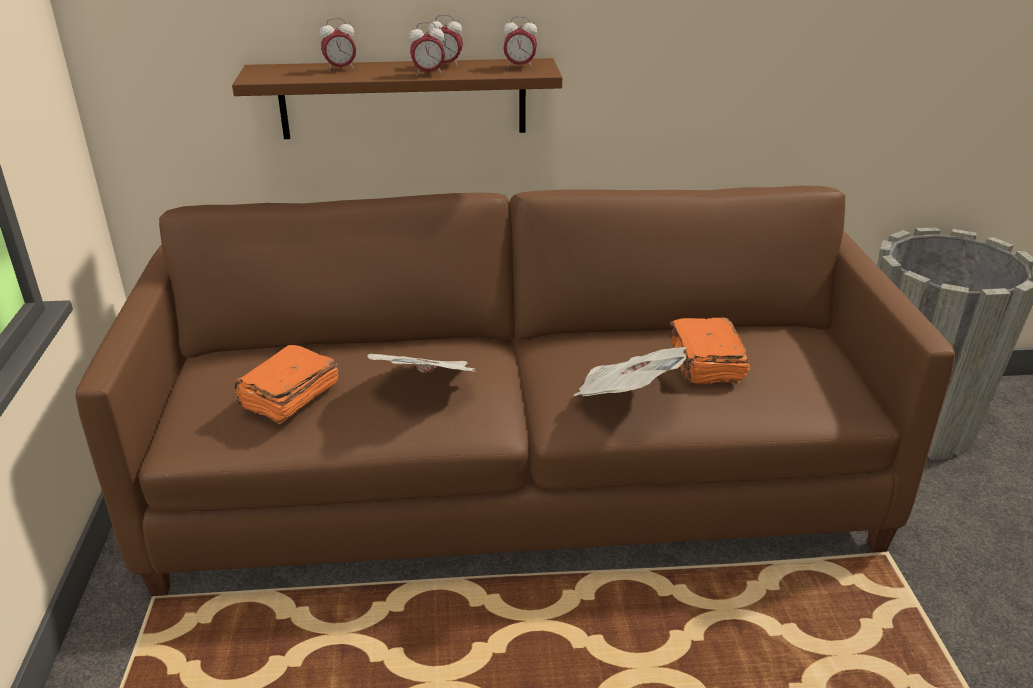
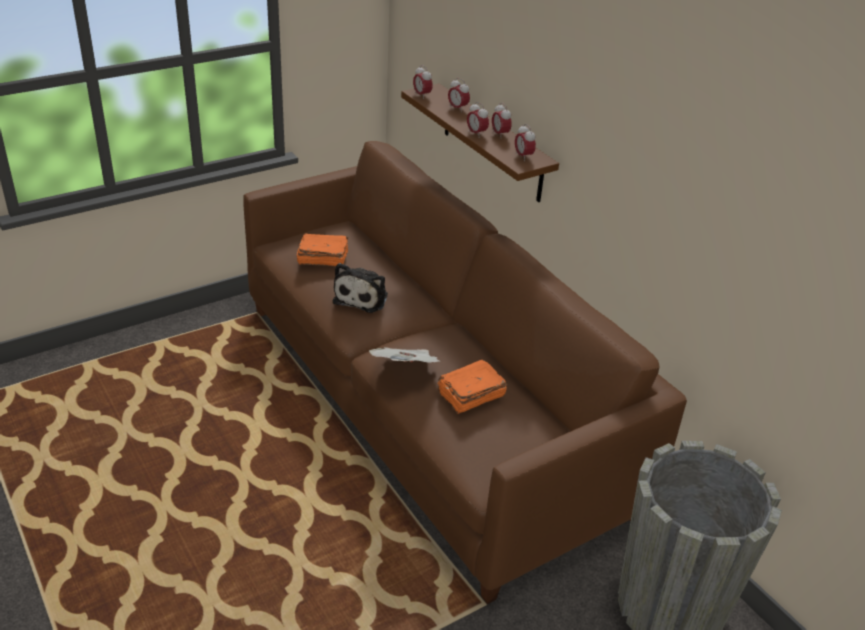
camera: 60 degrees right, 5 degrees up
newspaper [367,354,475,373] -> plush toy [333,263,388,313]
none -> alarm clock [413,65,433,99]

